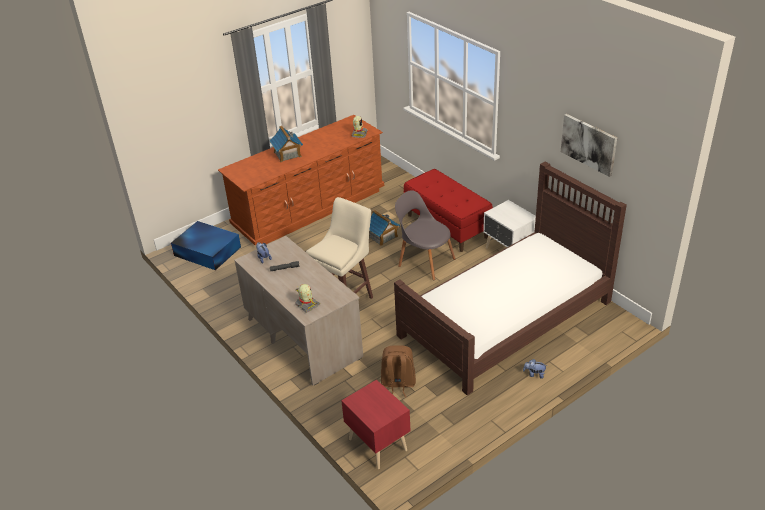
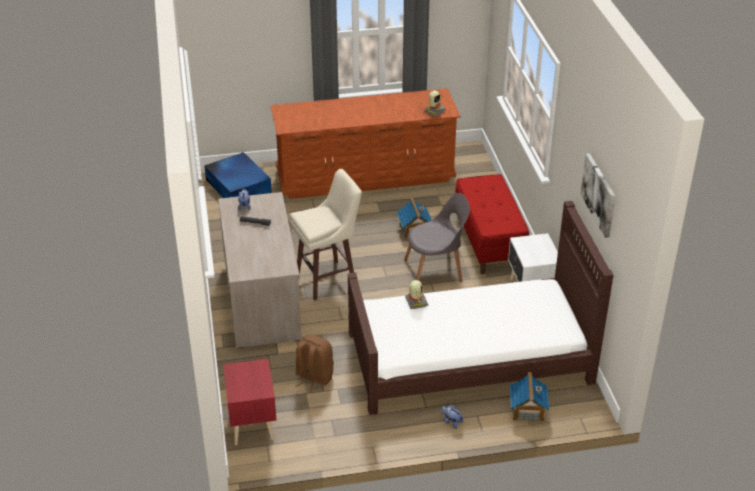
camera: 25 degrees right, 0 degrees up
toy house [269,126,303,162] -> toy house moved to [510,372,550,422]
toy robot [295,284,320,313] -> toy robot moved to [405,280,428,309]
grey chair [395,190,456,280] -> grey chair turned 105 degrees clockwise [404,193,470,282]

